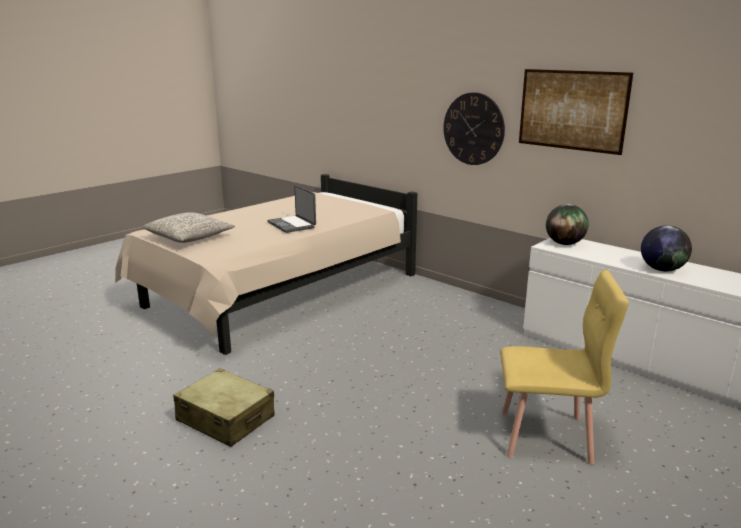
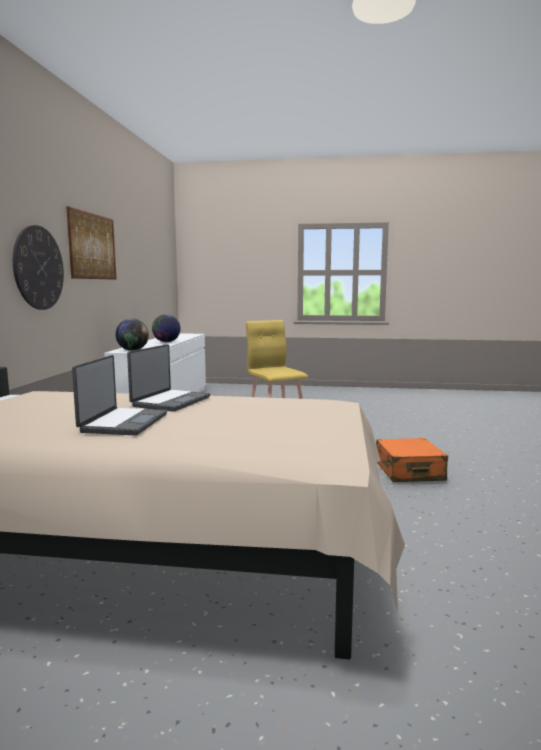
camera: 125 degrees left, 10 degrees down
grey pillow [143,212,235,243] -> none
beige suitcase [173,368,274,447] -> orange suitcase [376,438,448,482]
none -> laptop [72,355,167,435]

